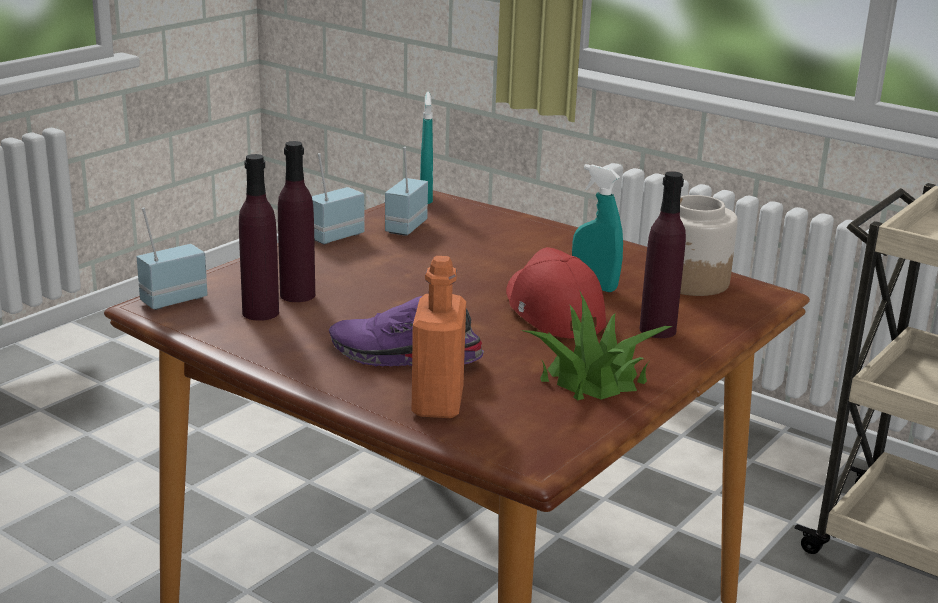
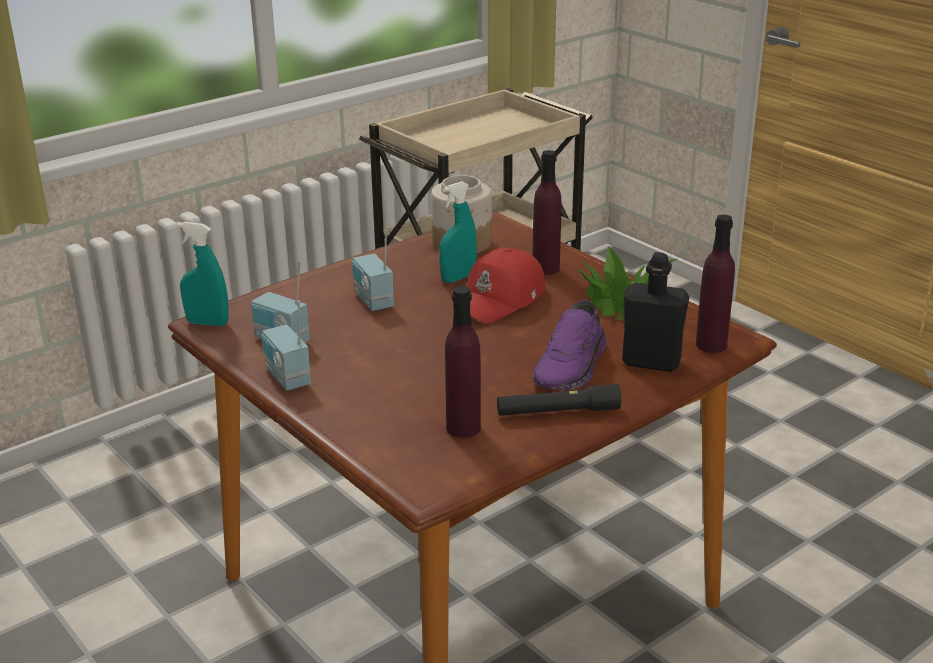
camera: 75 degrees left, 5 degrees up
radio [137,207,208,310] -> radio moved to [352,229,394,311]
purple bottle [278,141,315,302] -> purple bottle moved to [696,215,735,353]
orange bottle [412,256,466,418] -> black bottle [622,252,690,372]
red cap [506,247,606,339] -> red cap turned 45 degrees counterclockwise [466,248,546,324]
none -> black flashlight [497,384,621,416]

